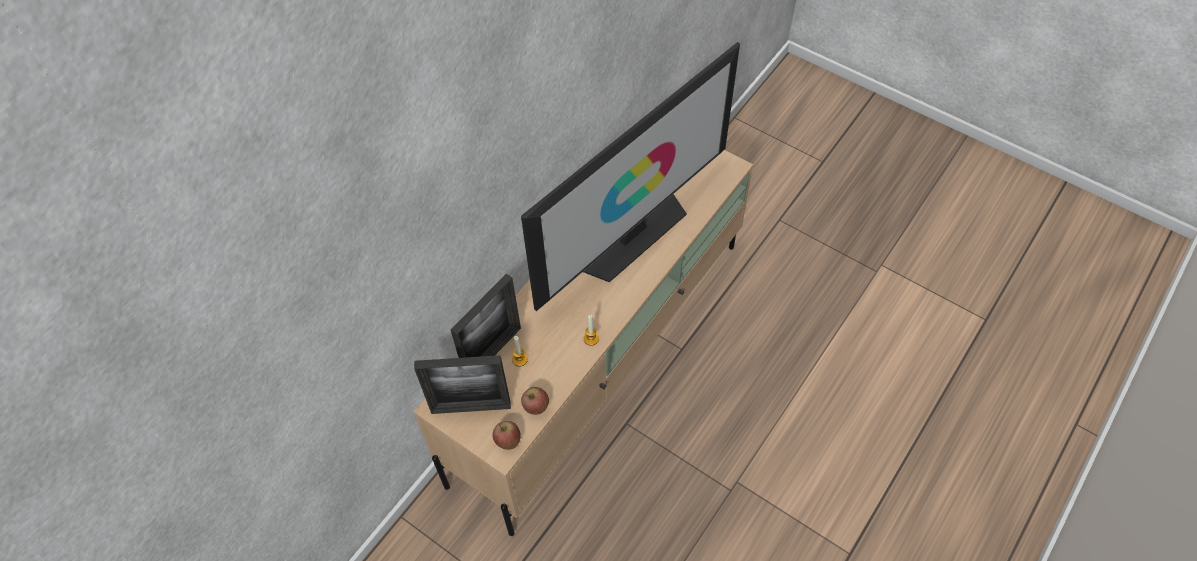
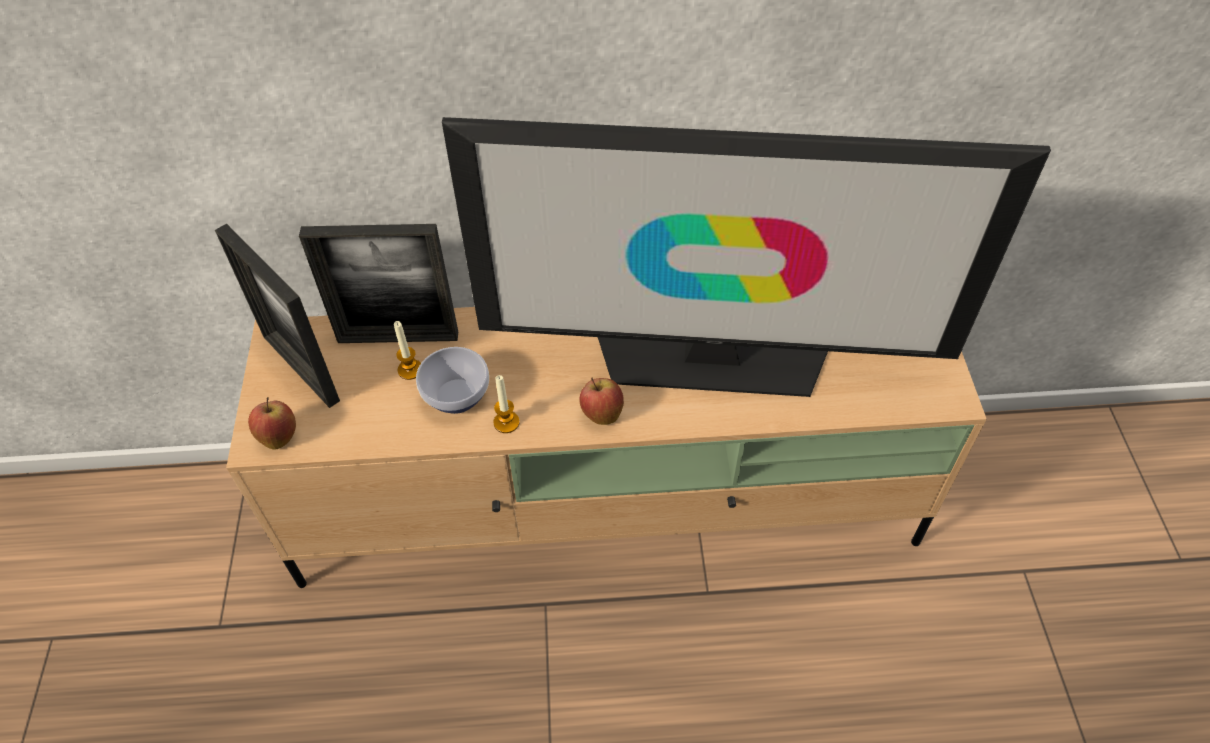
camera: 50 degrees right, 5 degrees down
apple [521,387,549,415] -> apple moved to [579,377,624,425]
none -> bowl [416,347,489,414]

